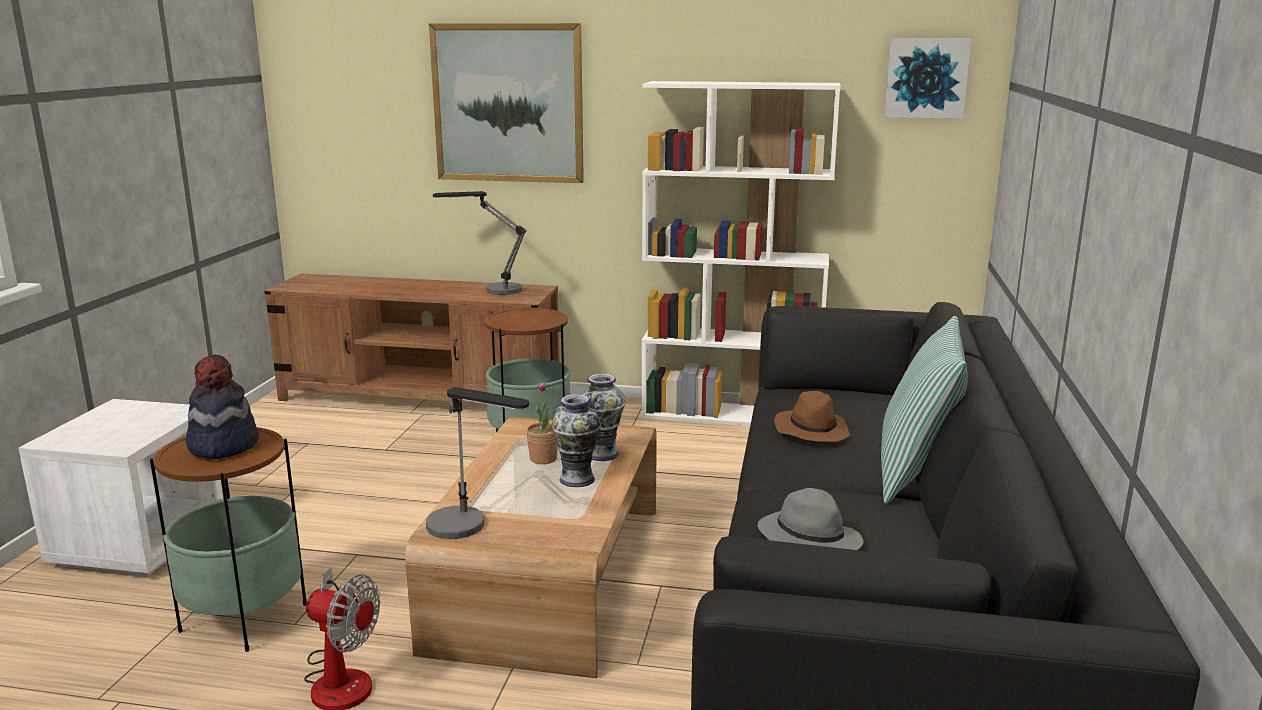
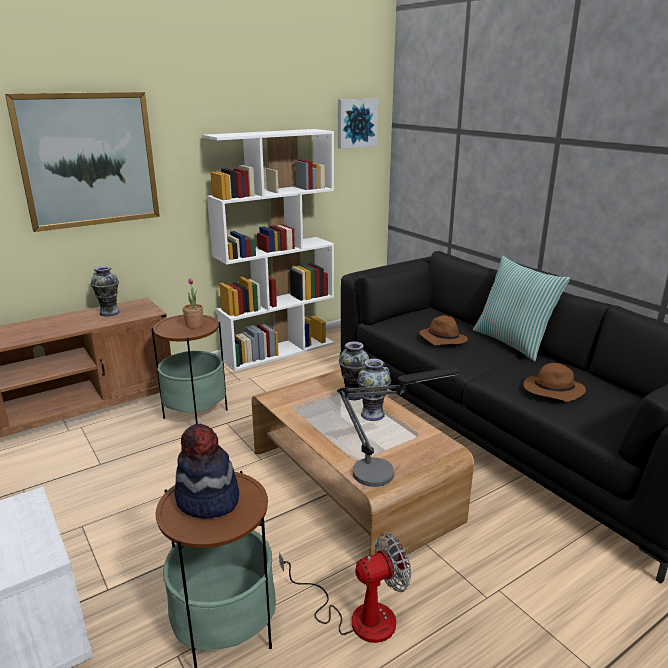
camera: 45 degrees left, 5 degrees up
table lamp [433,191,526,295] -> vase [91,266,120,317]
potted plant [526,381,558,464] -> potted plant moved to [182,278,203,329]
grey hat [758,488,864,550] -> brown hat [523,363,586,402]

